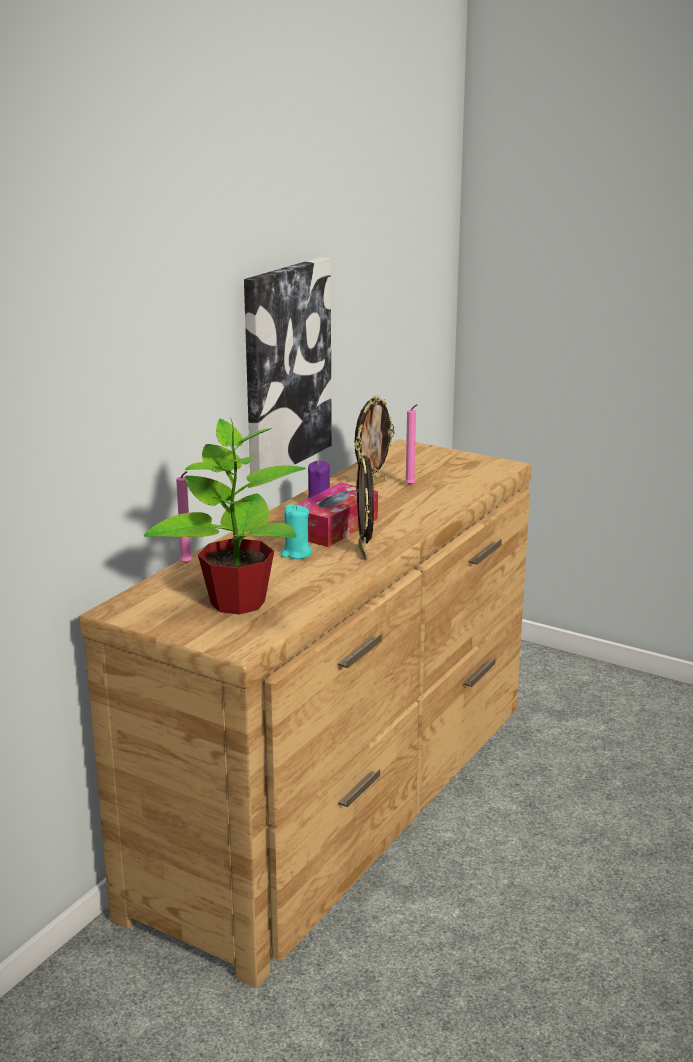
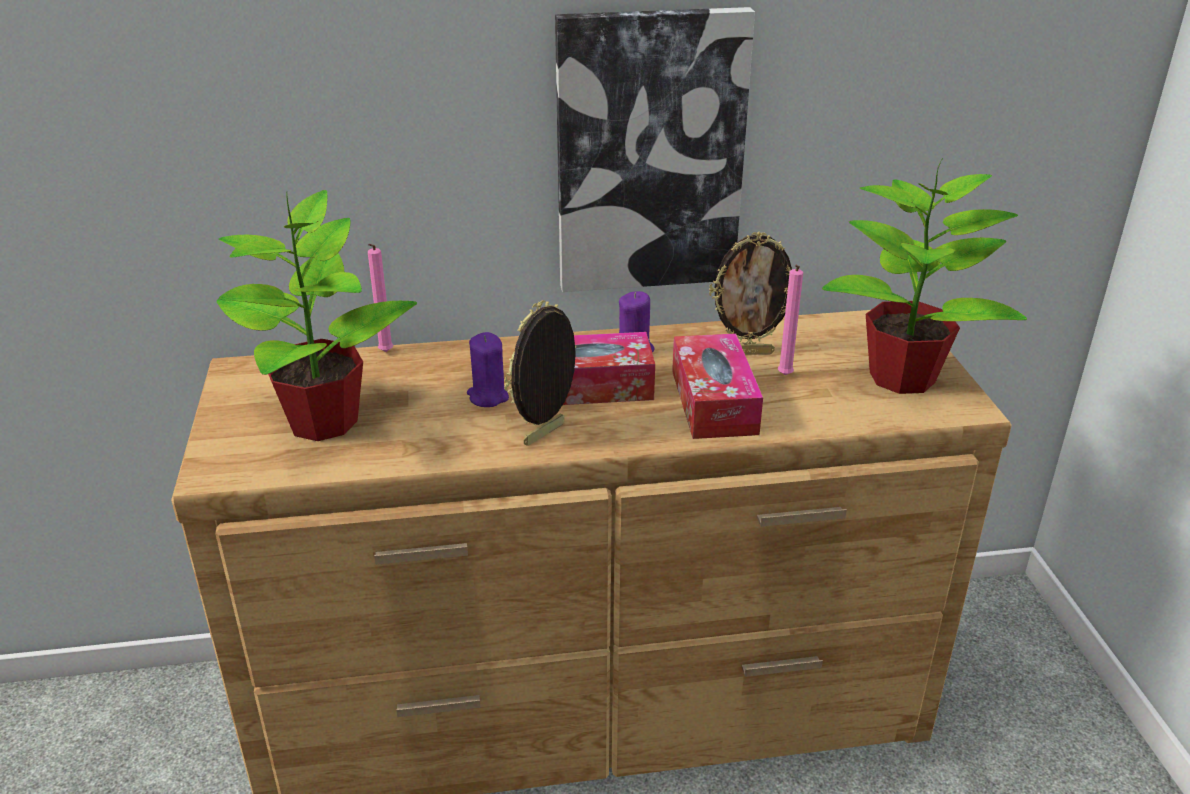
camera: 50 degrees right, 10 degrees up
turquoise candle [281,504,312,559] -> purple candle [467,332,509,407]
none -> tissue box [672,333,763,439]
none -> potted plant [822,158,1027,394]

